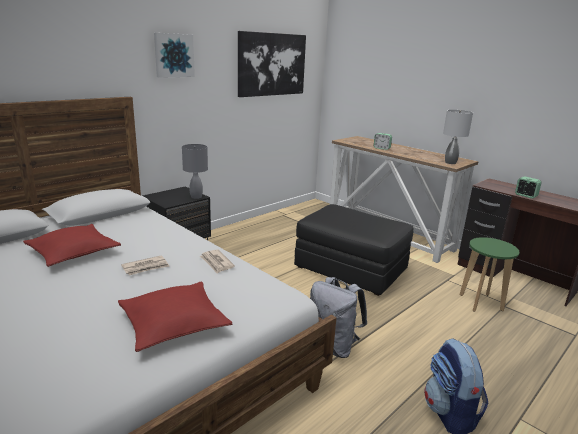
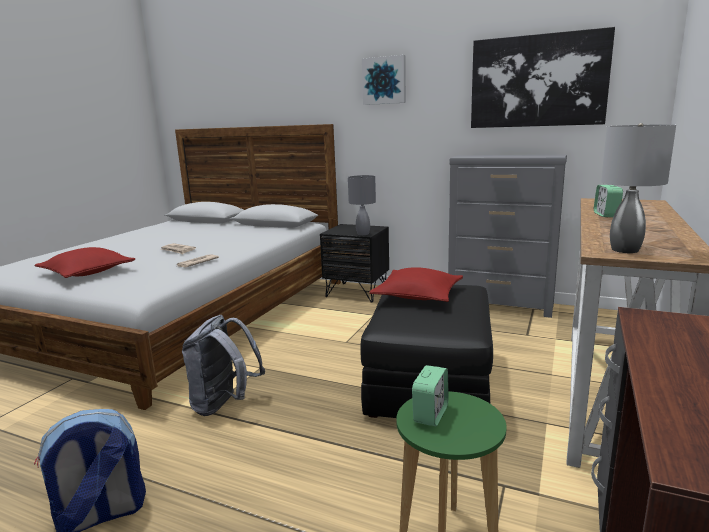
camera: 70 degrees right, 5 degrees down
red pillow [23,224,121,267] -> red pillow moved to [369,267,463,302]
alarm clock [515,176,542,198] -> alarm clock moved to [412,365,449,426]
none -> grey dresser [448,155,567,318]

